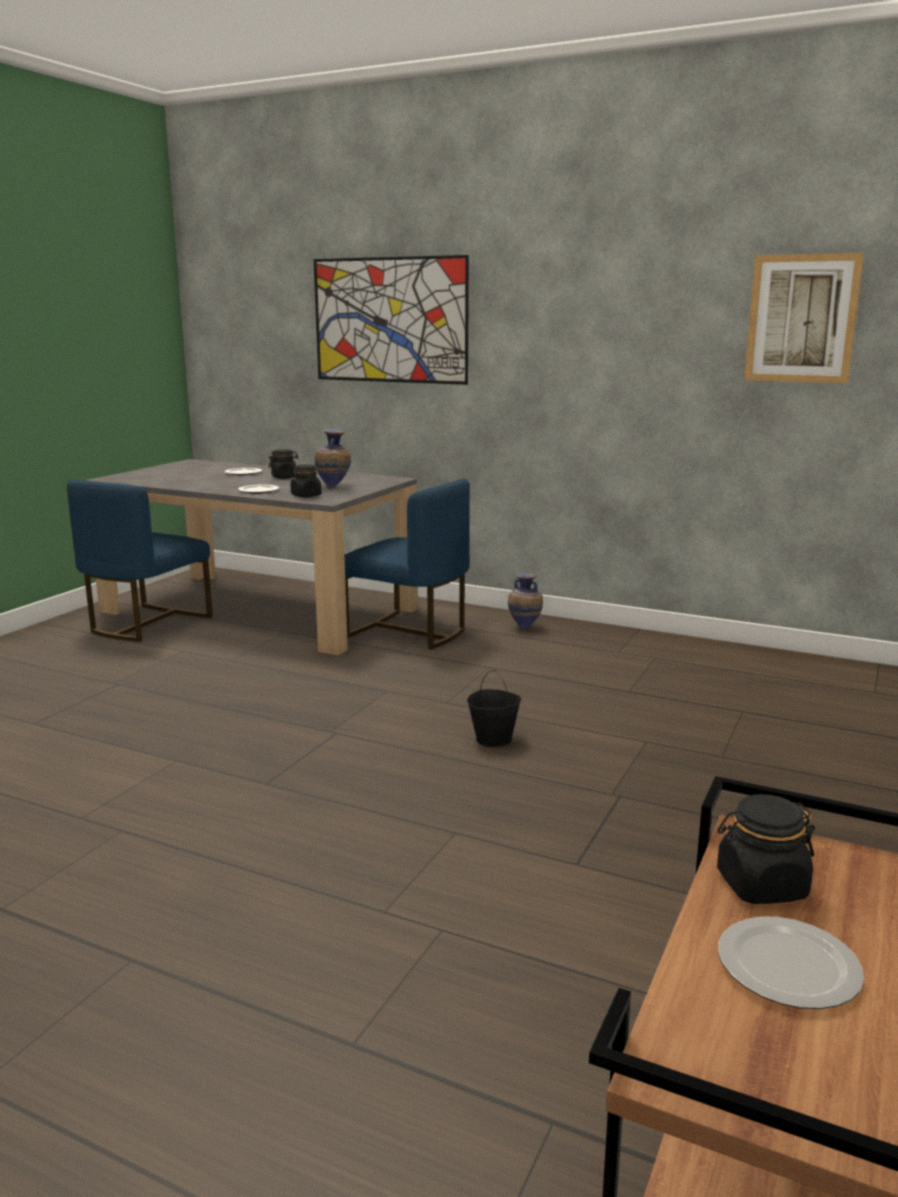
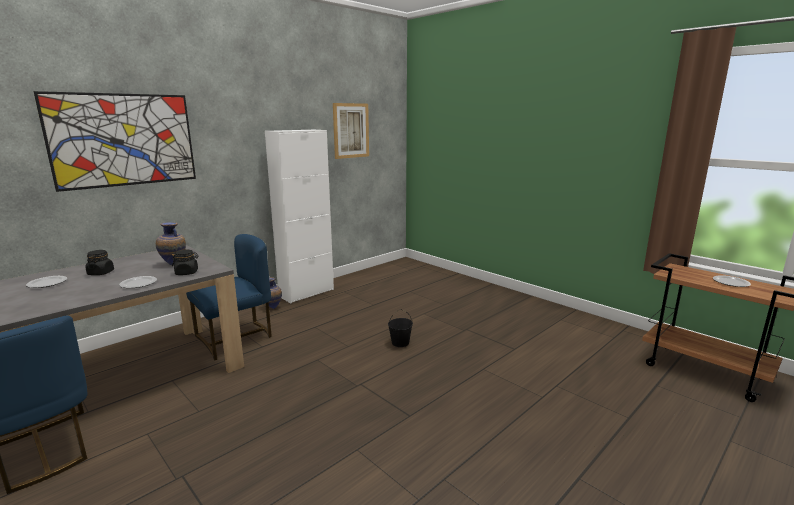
camera: 70 degrees left, 0 degrees up
black jar [717,794,815,904] -> none
none -> white cabinet [265,130,334,303]

